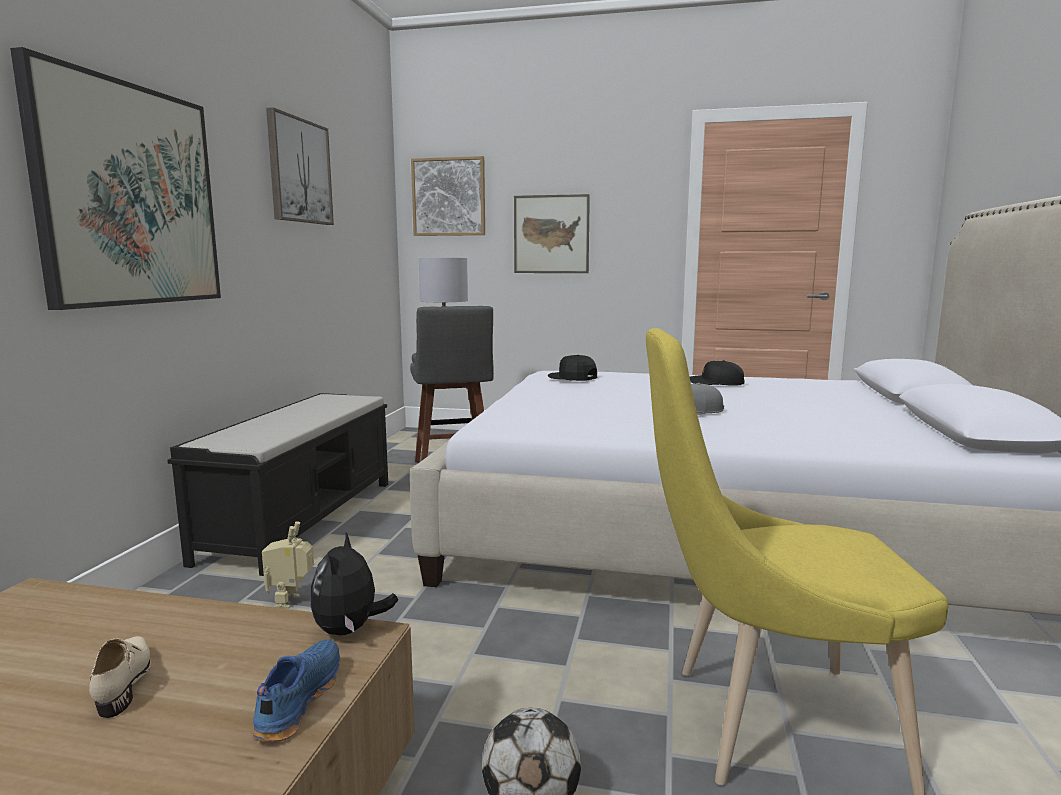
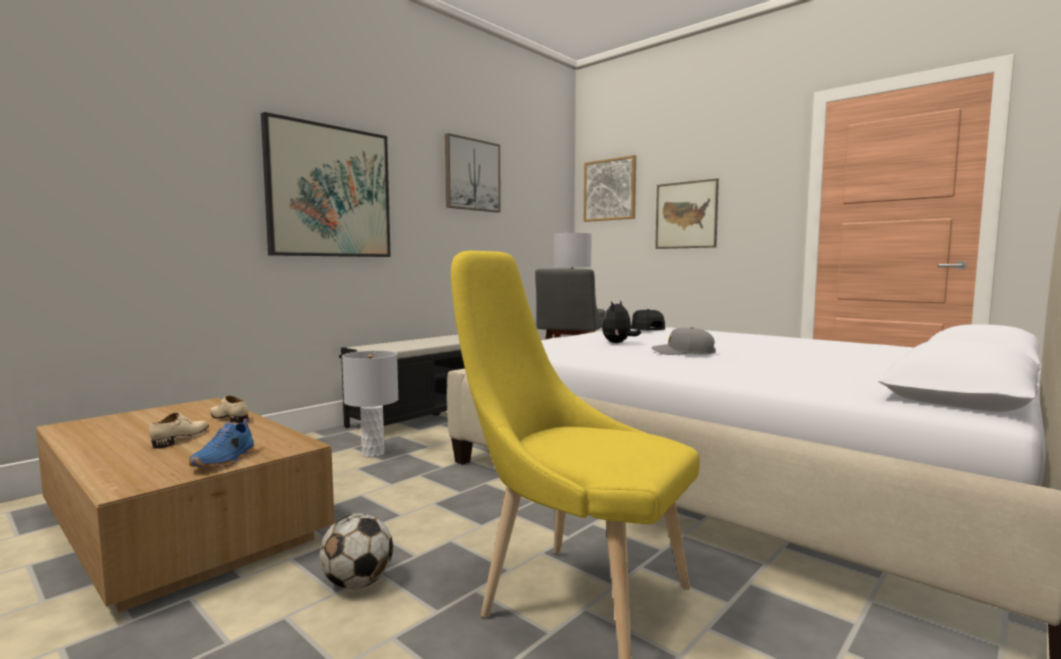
camera: 30 degrees right, 5 degrees down
blue shoe [253,639,340,742] -> blue shoe turned 150 degrees clockwise [189,419,255,468]
toy robot [262,521,314,609] -> grey table lamp [342,351,398,458]
plush toy [310,532,398,636] -> plush toy moved to [602,300,641,343]
black cap [690,360,744,386] -> none
none -> beige shoe [210,395,249,423]

